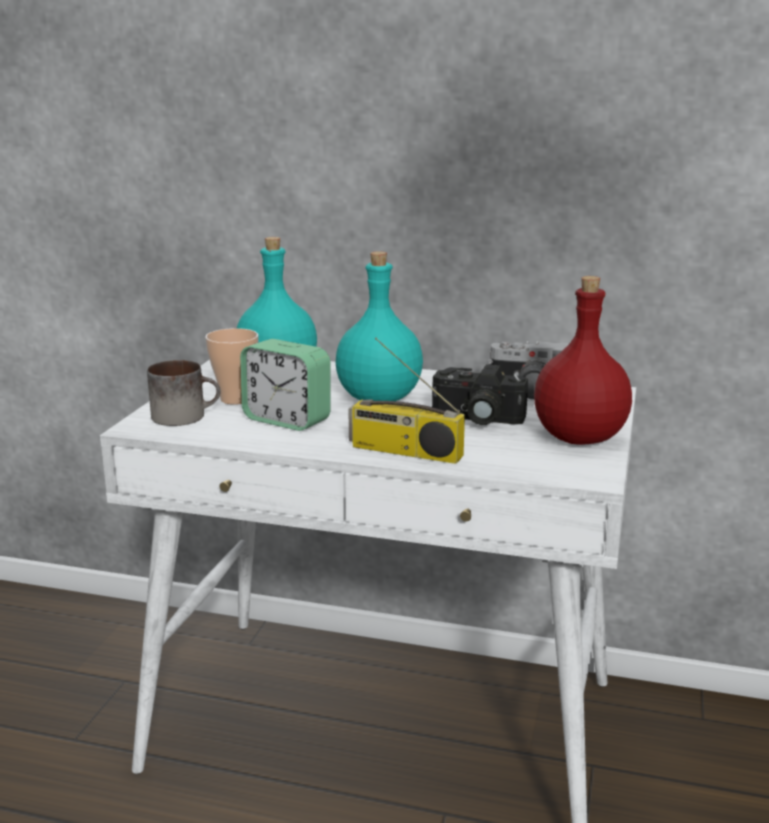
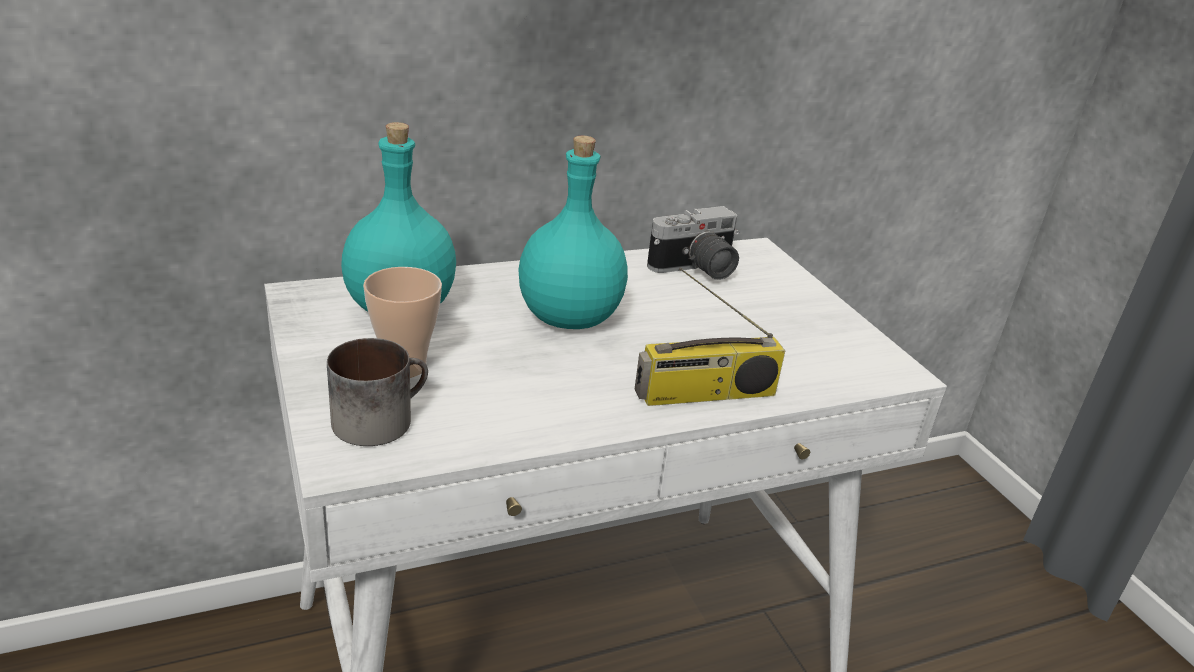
camera: 40 degrees left, 10 degrees up
alarm clock [240,339,330,431] -> none
camera [432,364,528,425] -> none
red bottle [534,276,632,445] -> none

